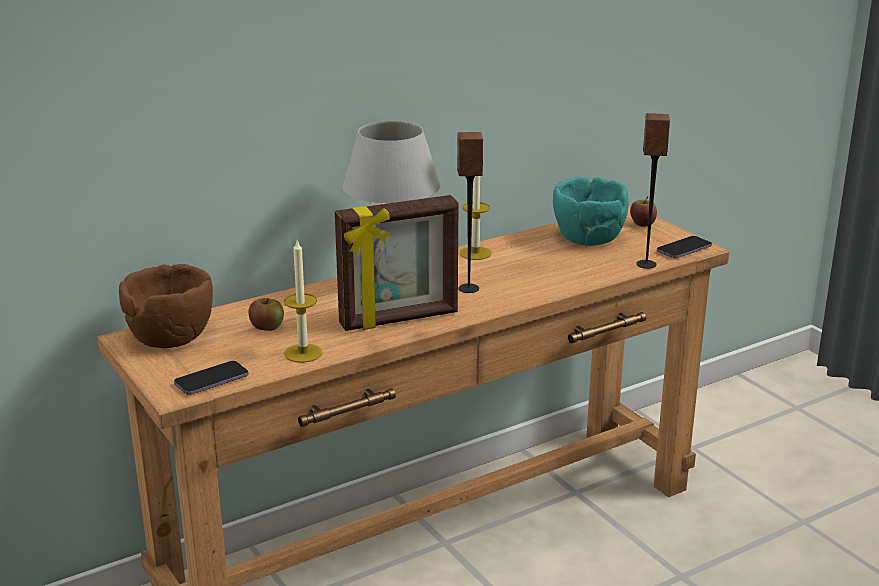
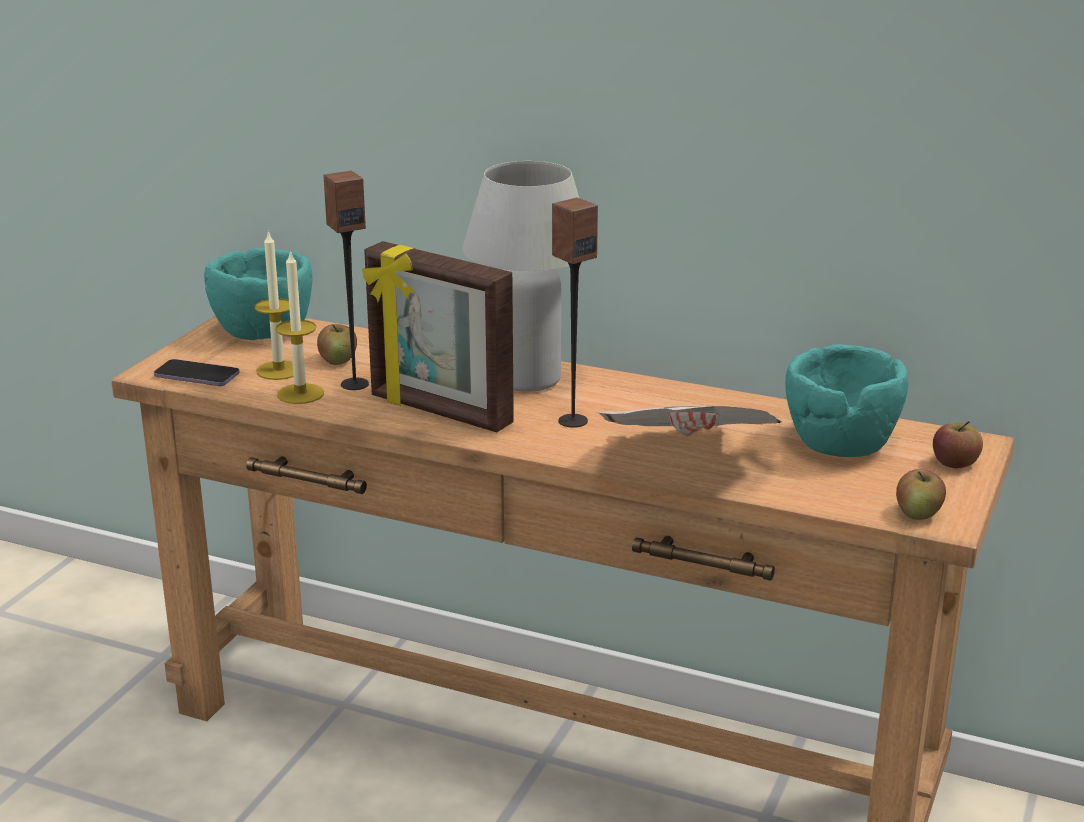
camera: 55 degrees right, 0 degrees up
brown bowl [119,264,213,348] -> turquoise bowl [204,248,312,340]
candle [460,176,492,260] -> candle moved to [255,230,294,380]
speaker [636,113,670,269] -> speaker moved to [323,171,369,390]
phone [657,236,712,258] -> apple [896,469,946,520]
none -> newspaper [597,406,782,436]

